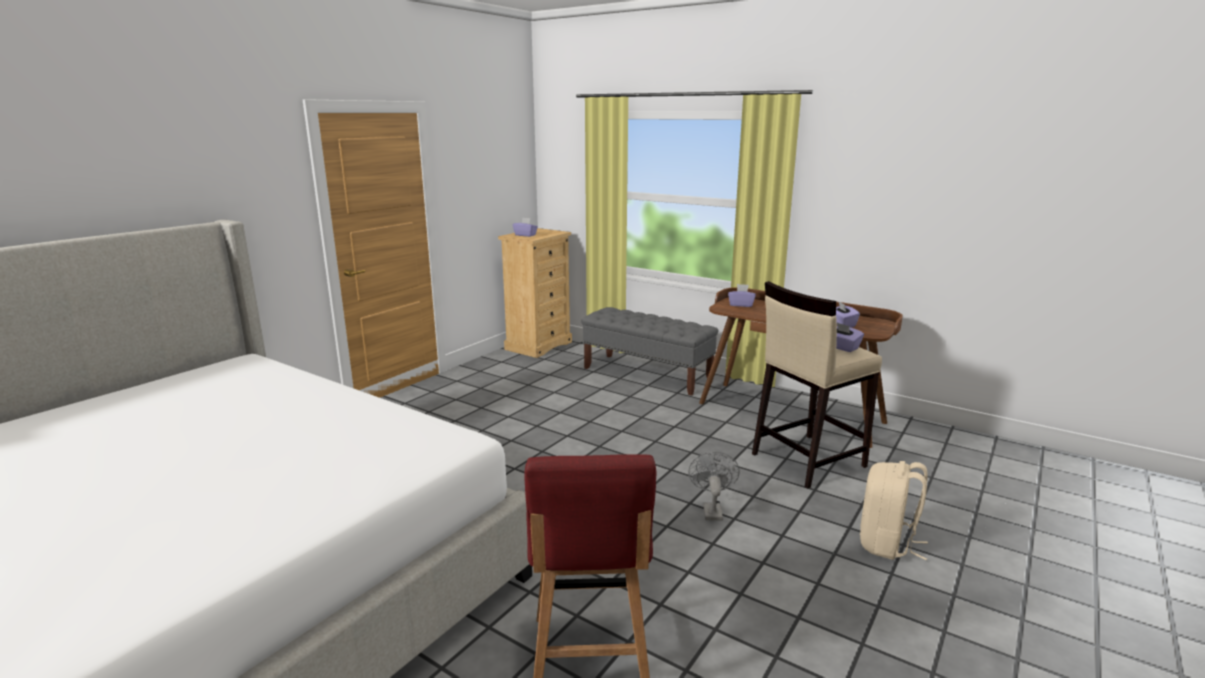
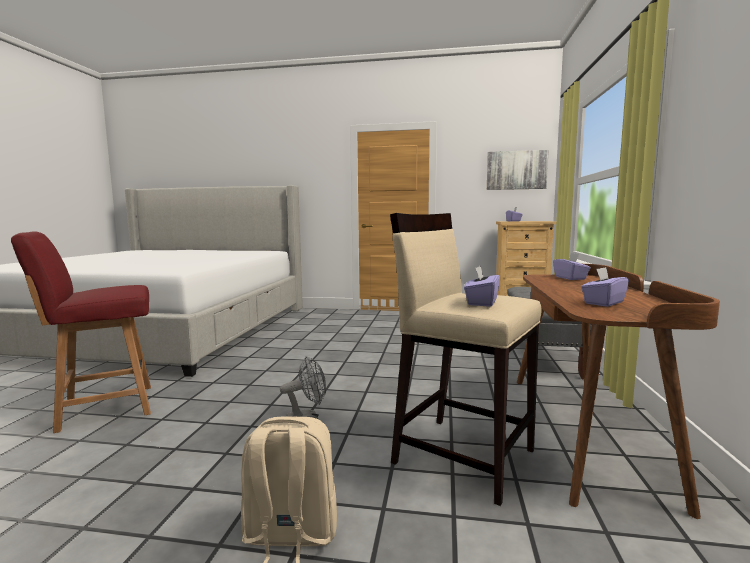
camera: 65 degrees right, 10 degrees down
none -> picture [487,150,549,190]

